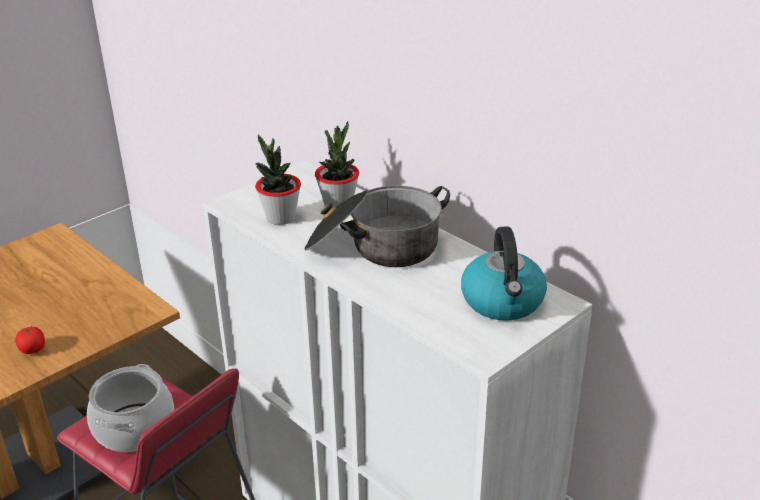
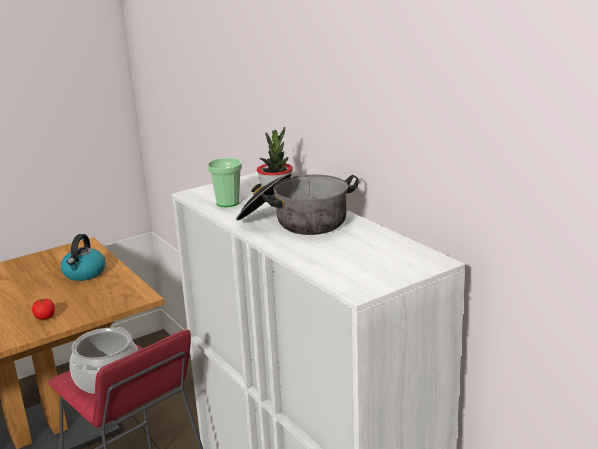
camera: 10 degrees right, 10 degrees down
potted plant [255,134,301,225] -> cup [207,158,242,207]
kettle [461,226,547,321] -> kettle moved to [61,234,106,281]

